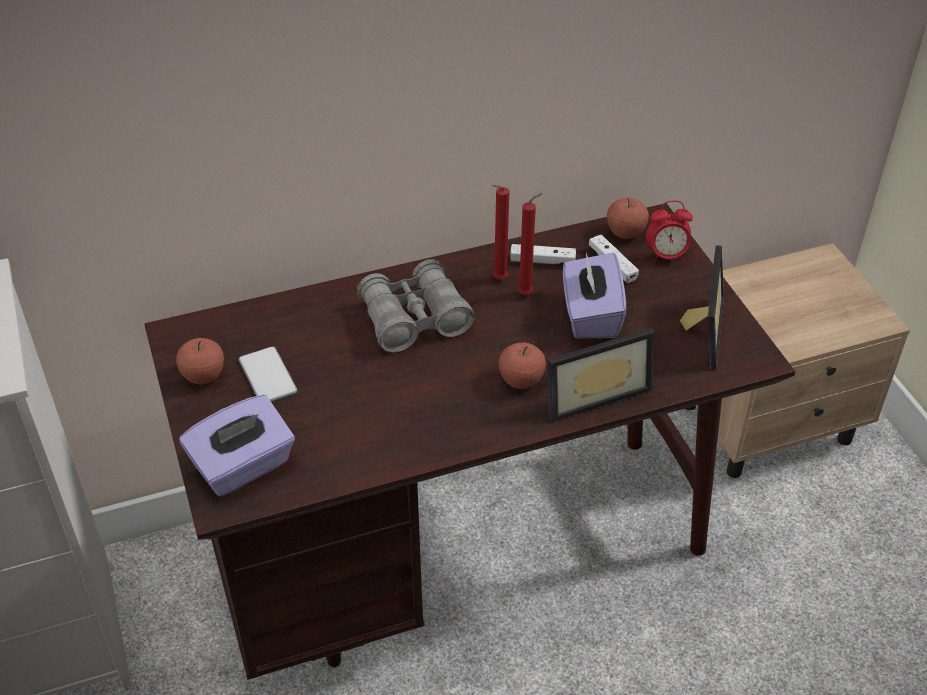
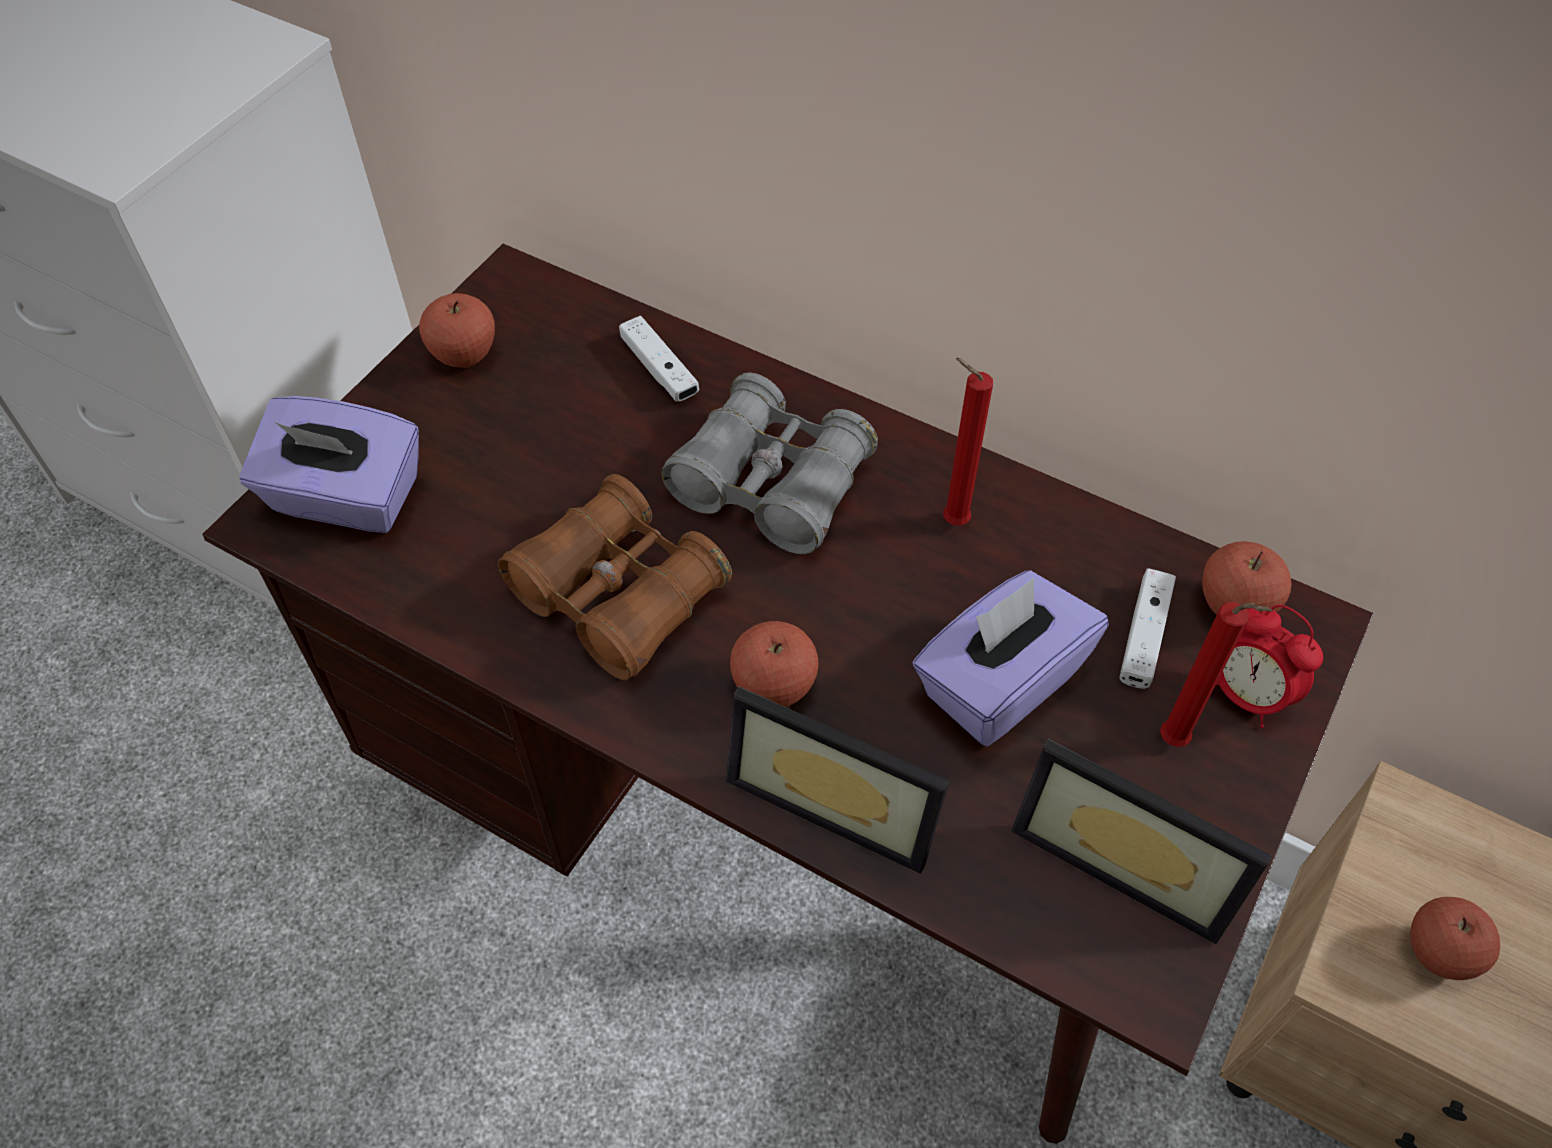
camera: 50 degrees right, 10 degrees up
phone [239,346,297,402] -> none
white game controller [510,244,576,264] -> white game controller moved to [619,316,699,402]
red candle [518,193,543,295] -> red candle moved to [1160,602,1273,747]
picture frame [680,245,724,370] -> picture frame turned 60 degrees clockwise [1011,739,1272,944]
none -> brown binoculars [498,474,732,680]
none -> apple [1410,897,1500,980]

